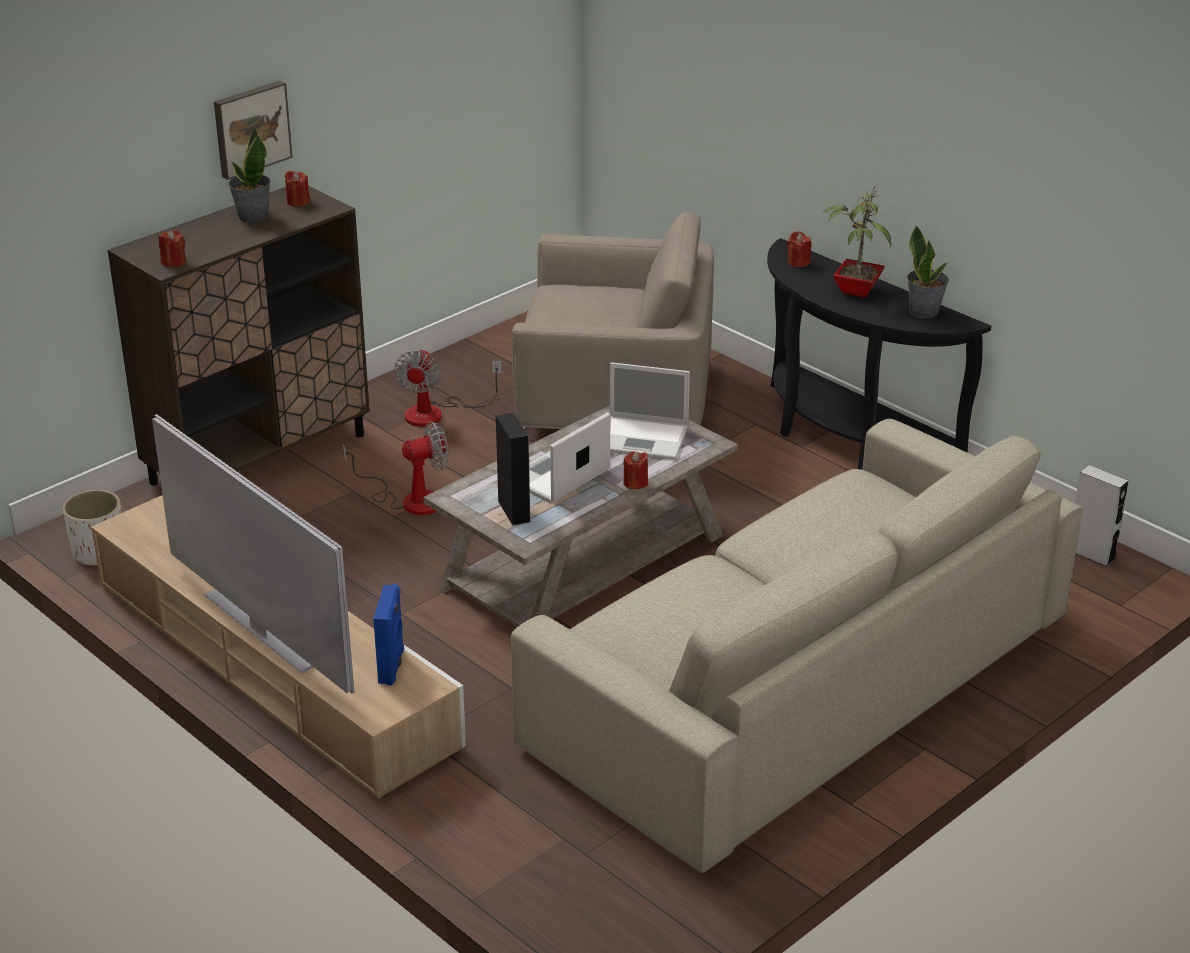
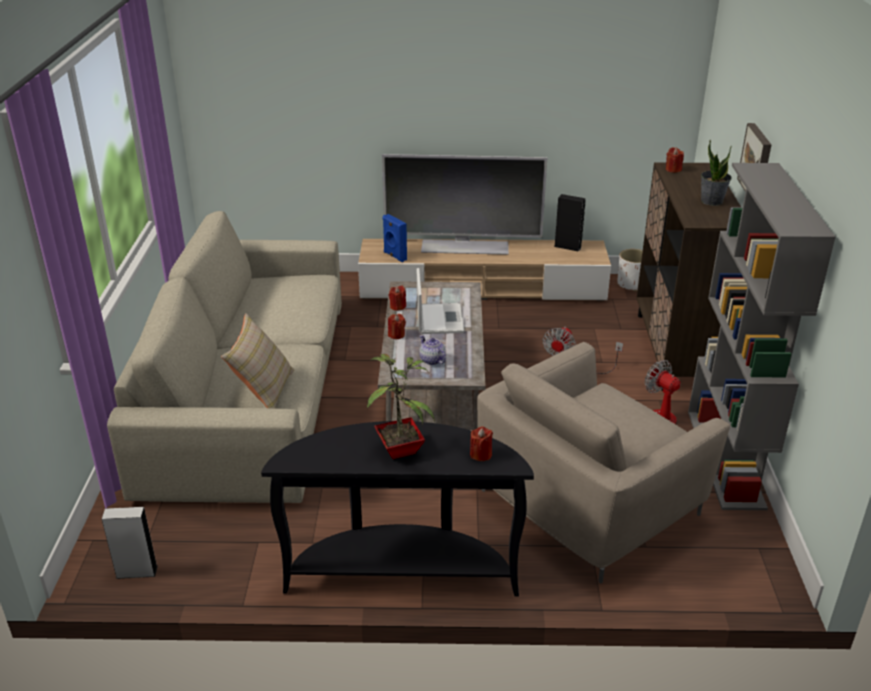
camera: 135 degrees right, 0 degrees up
red candle [284,171,310,207] -> red candle moved to [389,285,406,311]
black speaker [496,413,531,526] -> black speaker moved to [554,194,586,252]
laptop [610,362,690,460] -> teapot [419,335,446,365]
potted plant [907,226,949,318] -> none
none -> beige pillow [221,313,294,409]
none -> grey bookcase [688,163,836,510]

